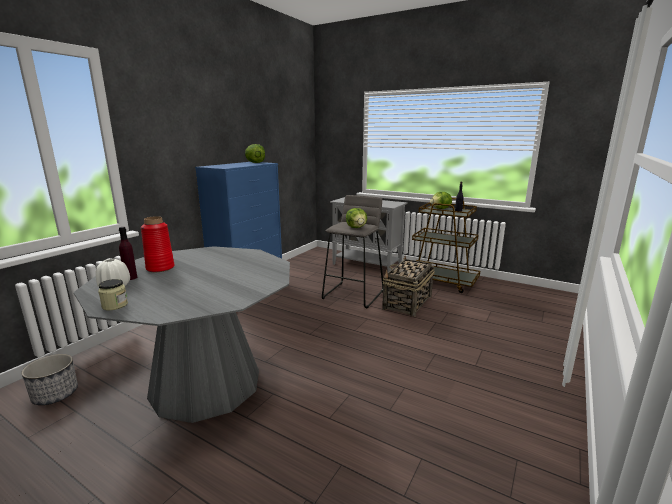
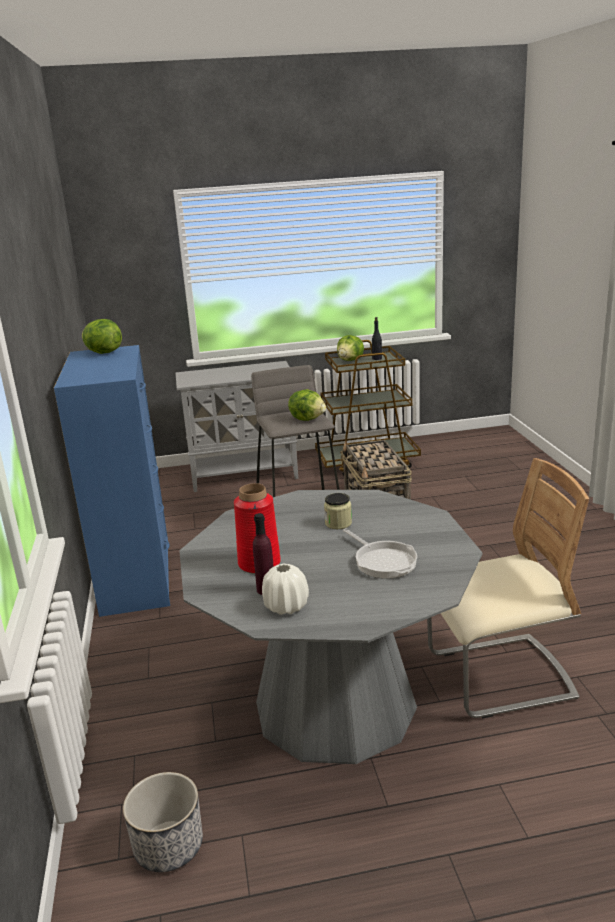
camera: 40 degrees left, 5 degrees up
jar [98,279,128,310] -> jar moved to [324,493,352,529]
none -> frying pan [343,528,417,579]
none -> beige chair [427,458,589,719]

